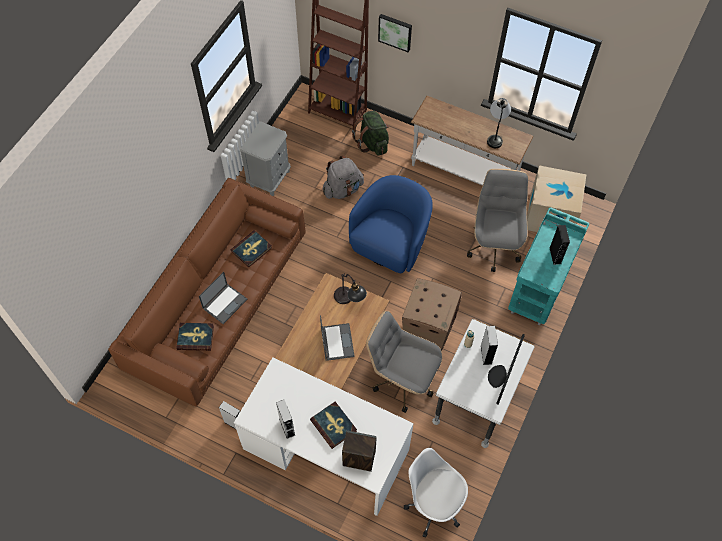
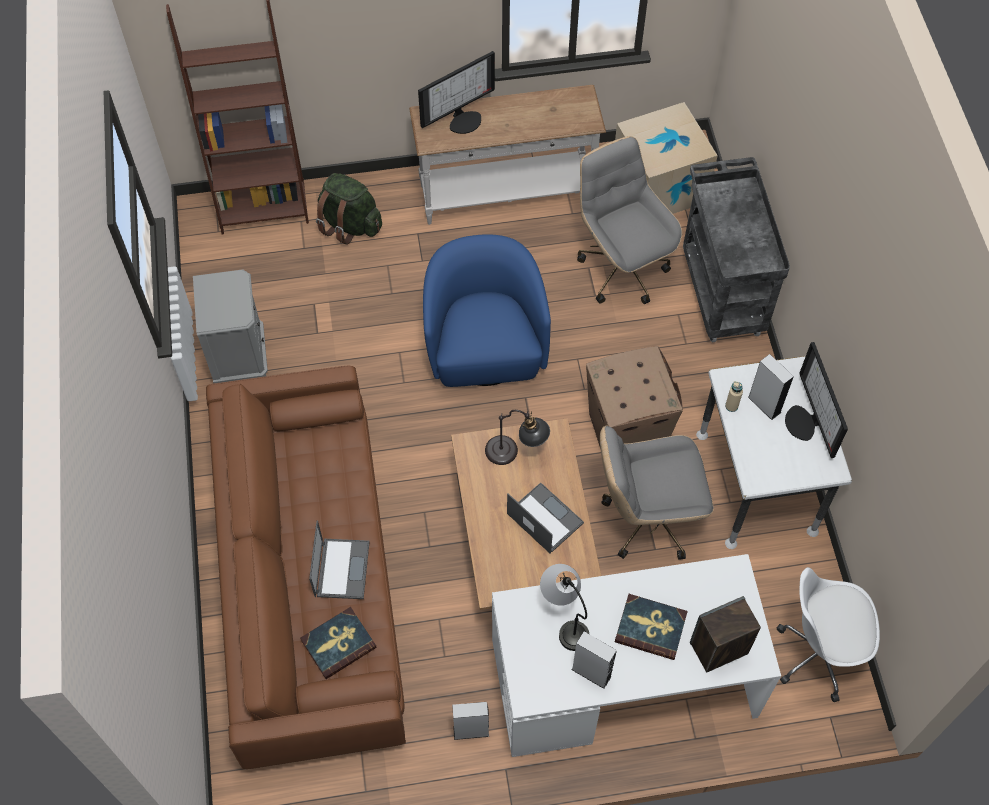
camera: 35 degrees left, 0 degrees up
book [230,230,272,267] -> none
grey backpack [322,155,364,199] -> none
picture [378,14,412,52] -> none
table lamp [487,98,511,148] -> table lamp moved to [540,564,589,651]
turquoise cart [508,207,589,325] -> black cart [683,157,790,342]
black speaker [549,225,570,265] -> none
none -> monitor [418,51,495,134]

